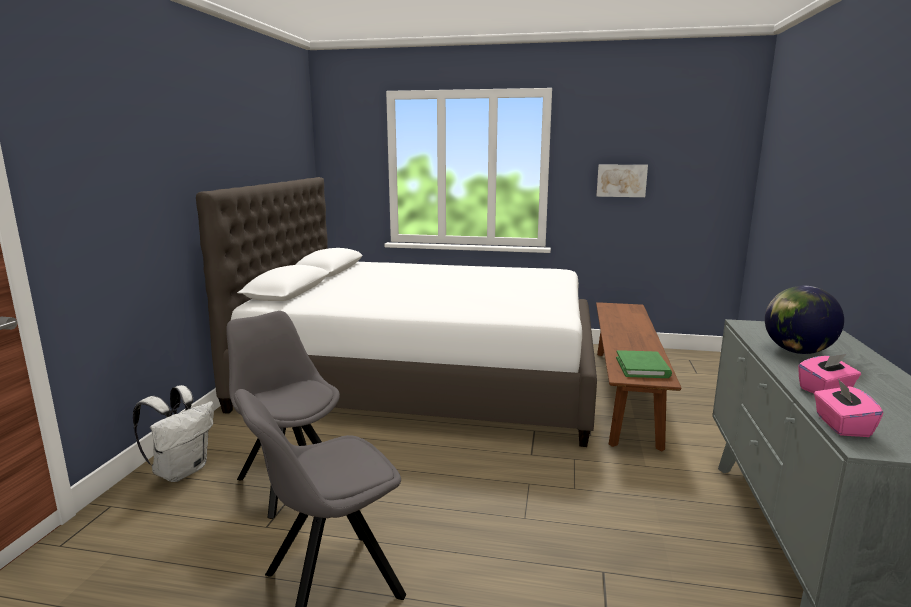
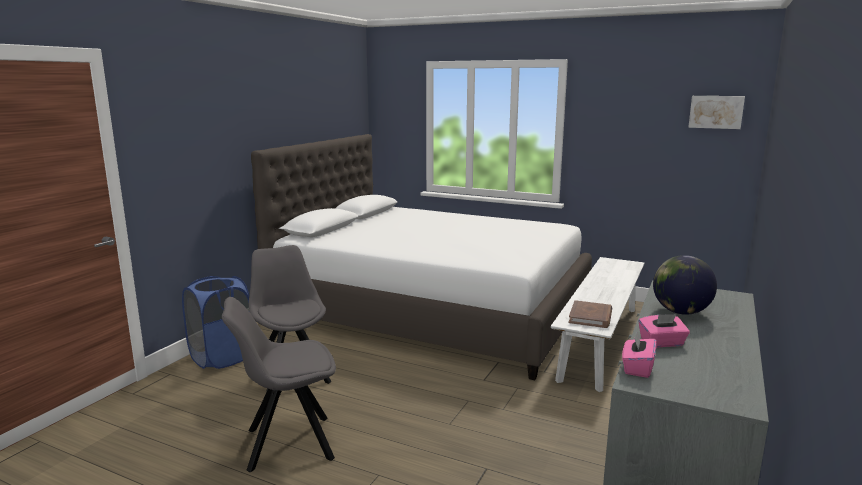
camera: 15 degrees right, 0 degrees up
white backpack [133,385,214,482] -> blue laundry basket [182,276,249,369]
brown bench [596,302,682,451] -> white bench [551,257,644,392]
picture [597,165,648,197] -> picture moved to [688,96,745,129]
green book [616,350,672,378] -> brown book [569,300,612,328]

